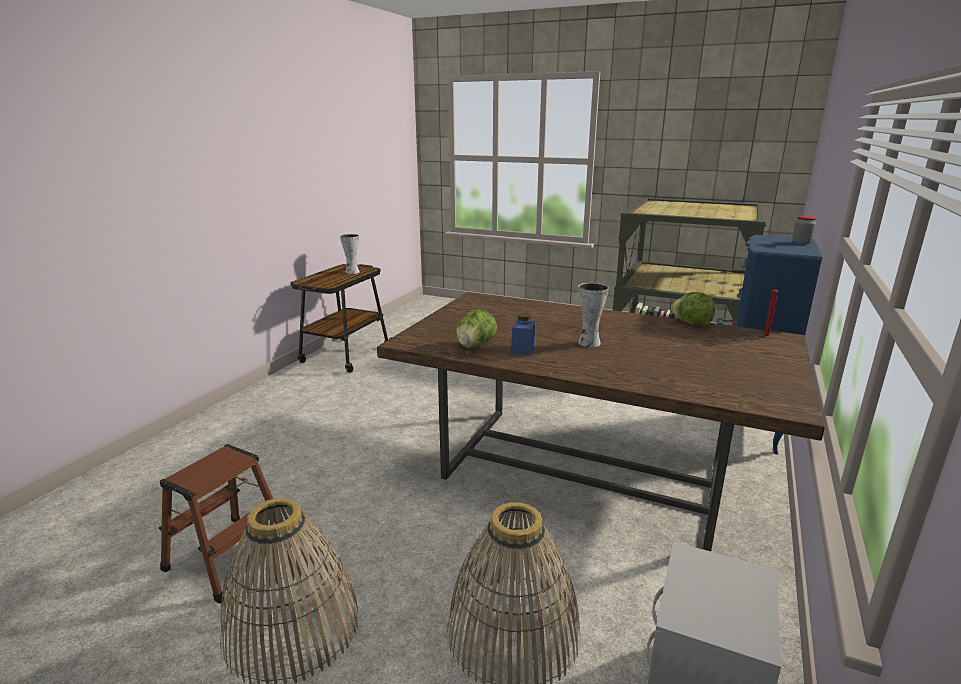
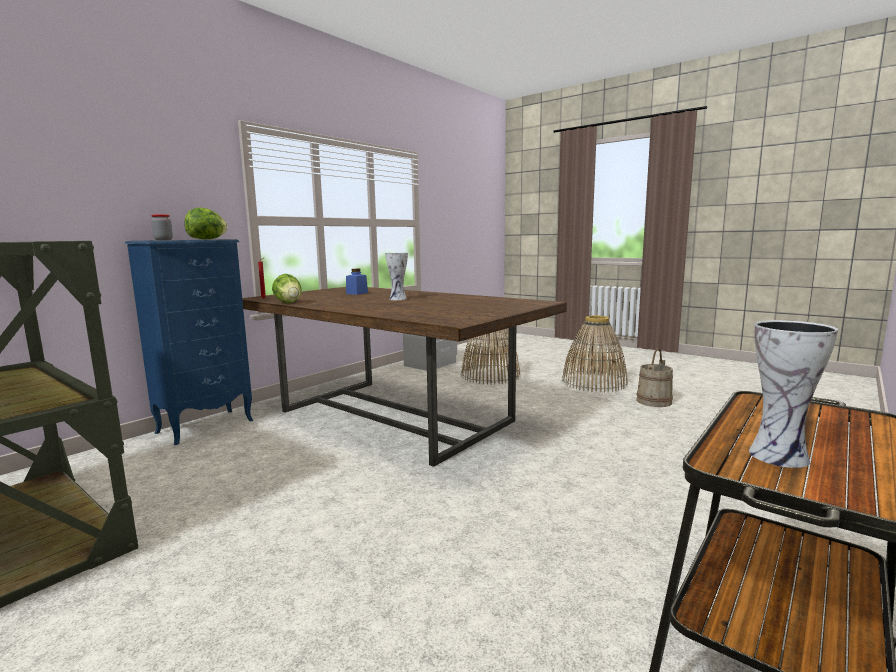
camera: 165 degrees left, 10 degrees down
brown step ladder [159,444,291,604] -> beige bucket [636,348,673,407]
lettuce [456,309,497,348] -> lettuce moved to [184,208,228,239]
blue jar [511,313,535,355] -> blue jar moved to [346,269,368,295]

